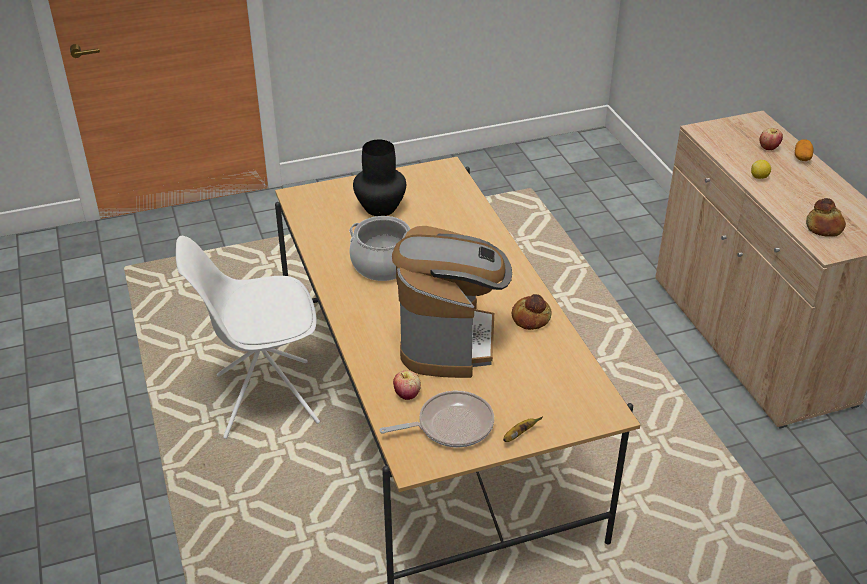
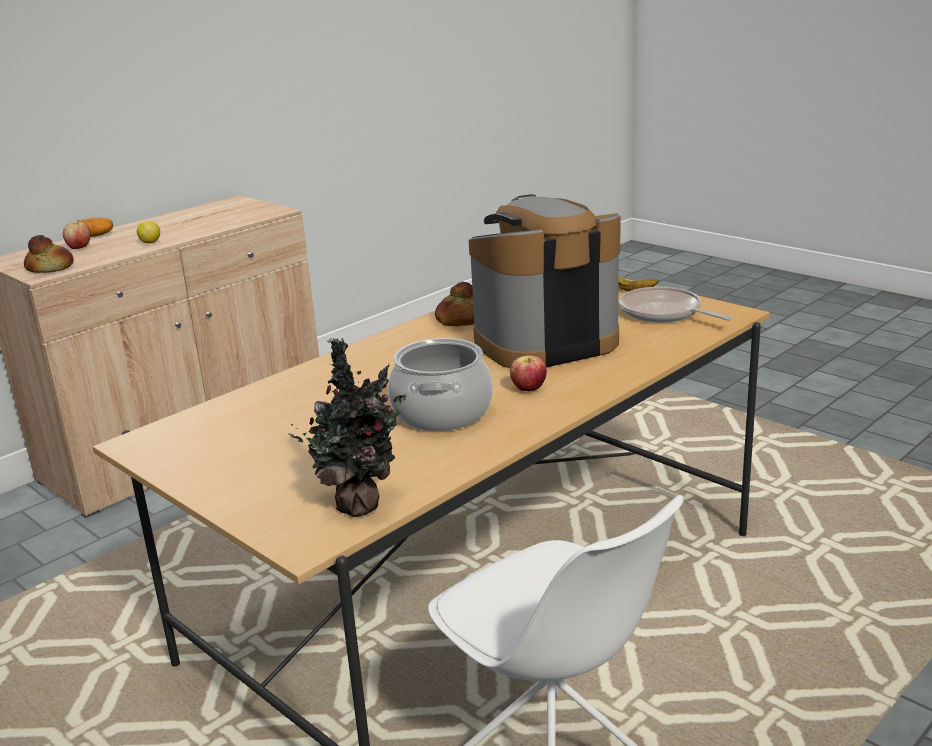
camera: 115 degrees left, 15 degrees down
black vase [353,140,406,216] -> none
apple [393,370,421,400] -> apple moved to [510,355,547,391]
bread [806,198,846,237] -> bread moved to [24,235,74,273]
none -> potted plant [289,338,407,517]

